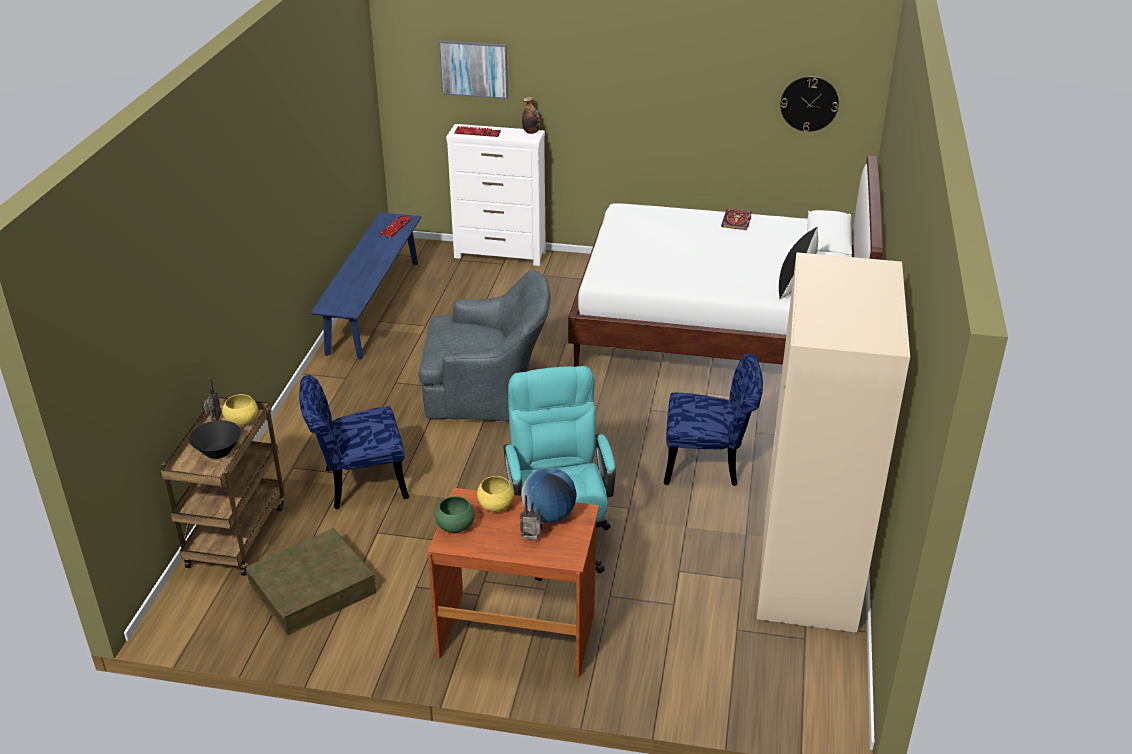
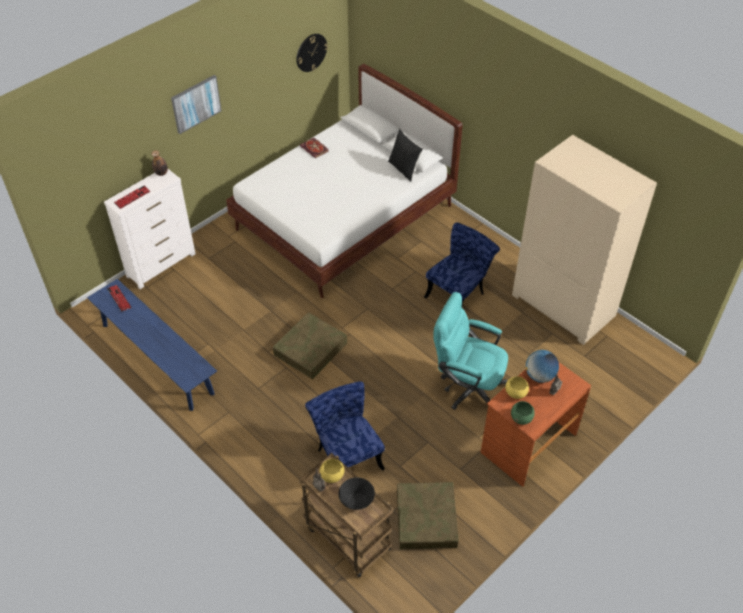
camera: 55 degrees left, 15 degrees up
blue chair [299,375,409,509] -> blue chair turned 135 degrees clockwise [305,381,385,471]
grey armchair [419,270,551,421] -> brown storage box [273,312,347,379]
picture [439,40,508,99] -> picture moved to [171,75,222,134]

